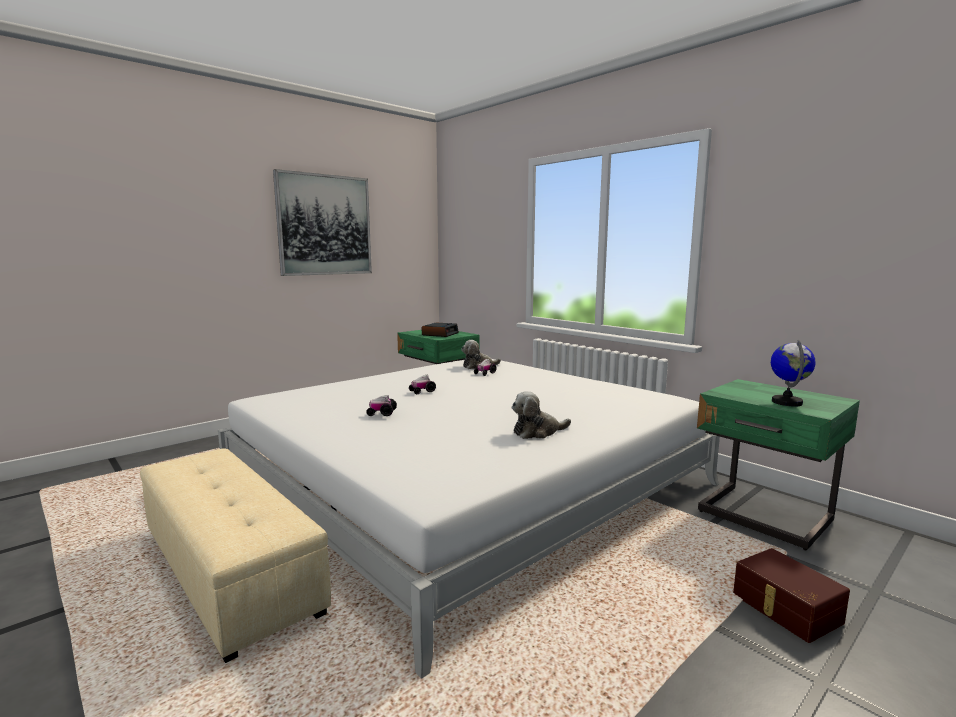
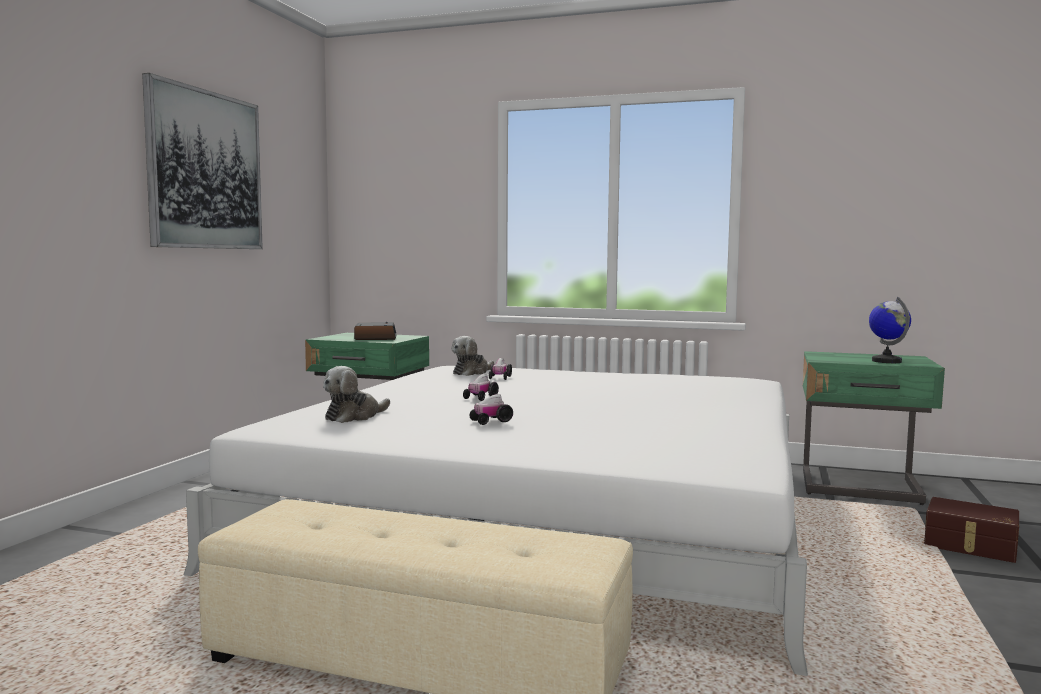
camera: 30 degrees left, 5 degrees down
plush toy [512,391,571,439] -> plush toy moved to [323,366,390,423]

